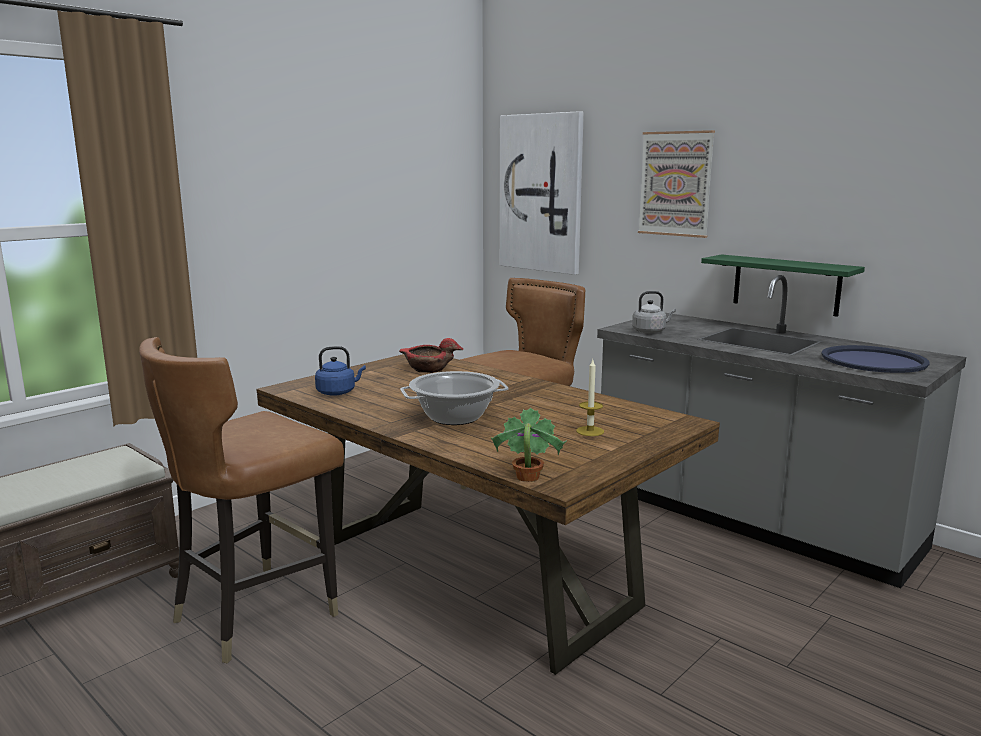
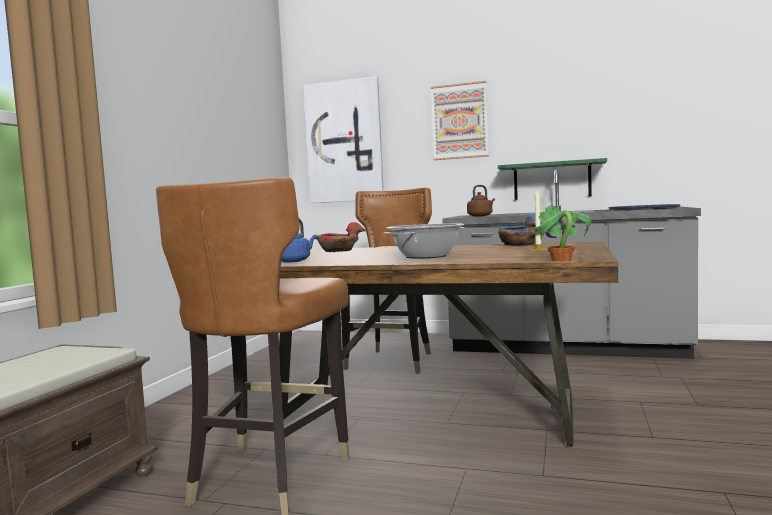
camera: 25 degrees left, 10 degrees down
grey kettle [632,291,676,334] -> brown kettle [467,185,495,217]
none -> blue bowl [498,215,542,246]

